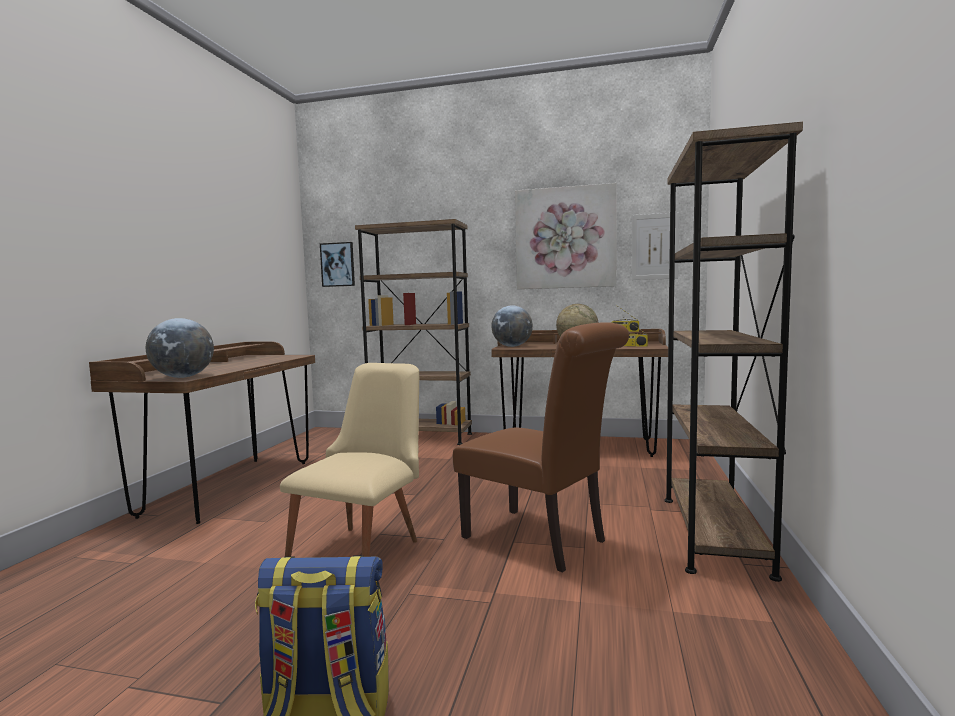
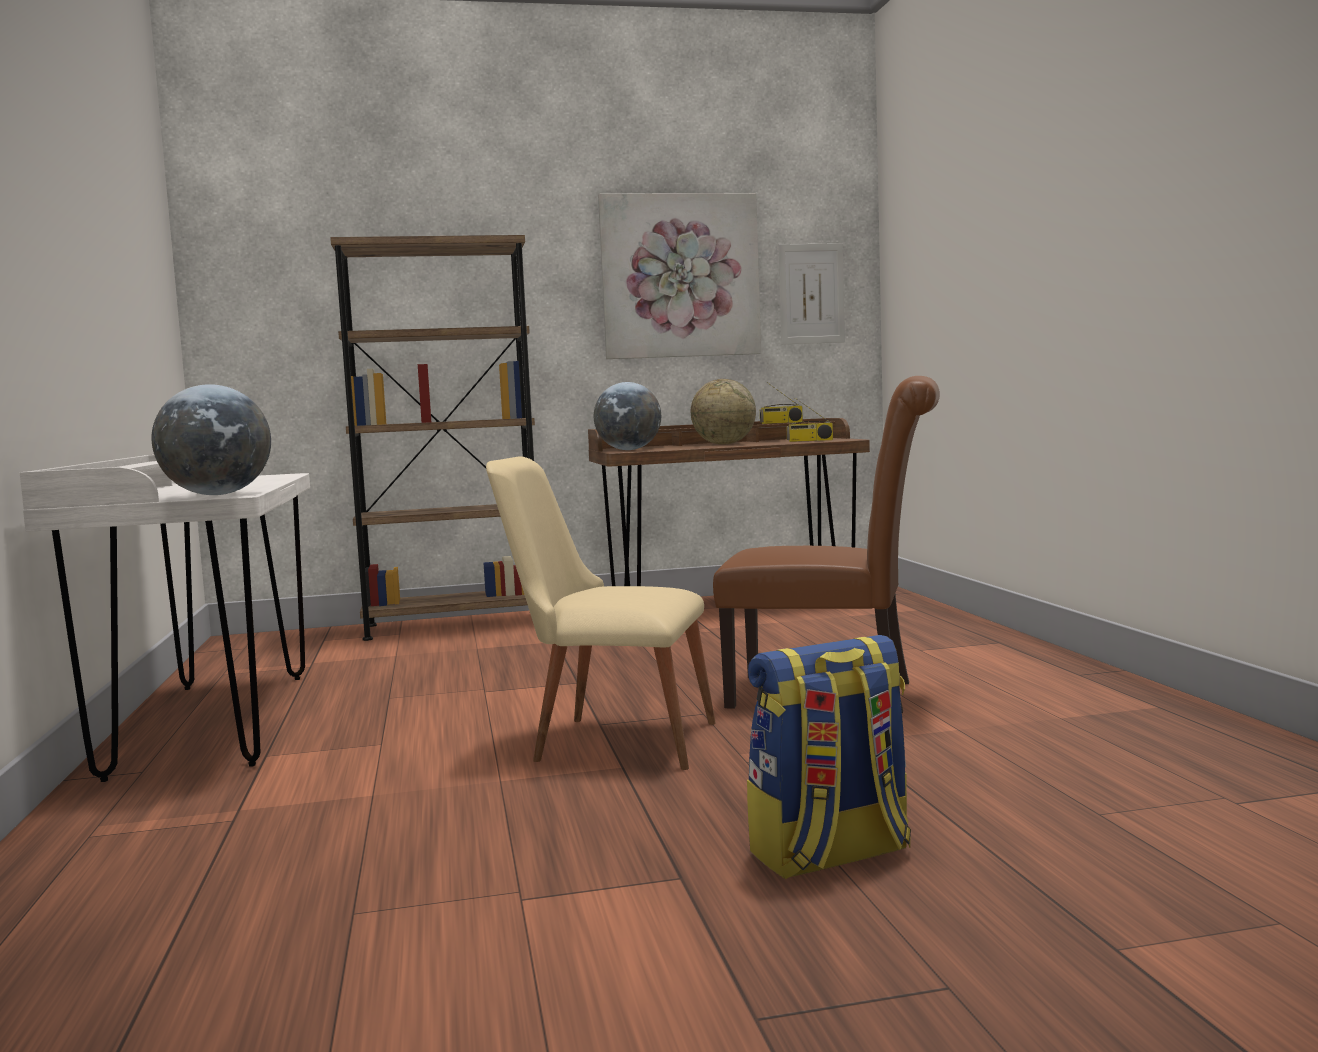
camera: 25 degrees left, 0 degrees up
brown desk [89,341,315,524] -> white desk [20,455,310,782]
beige chair [280,363,419,557] -> beige chair turned 75 degrees counterclockwise [486,456,716,770]
picture [320,242,355,287] -> none
brown bookcase [664,122,803,582] -> none

